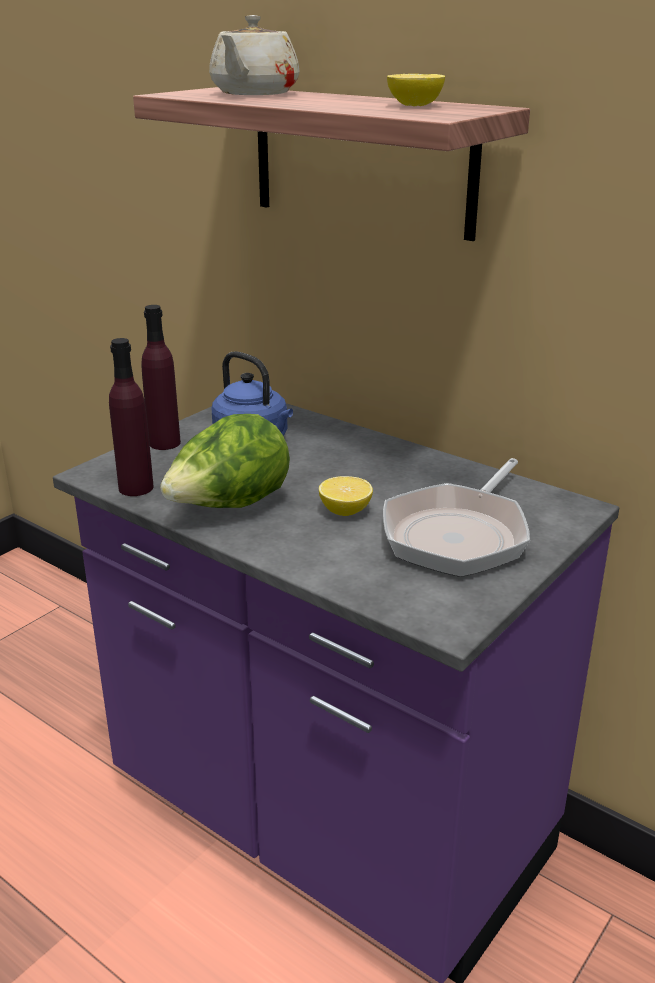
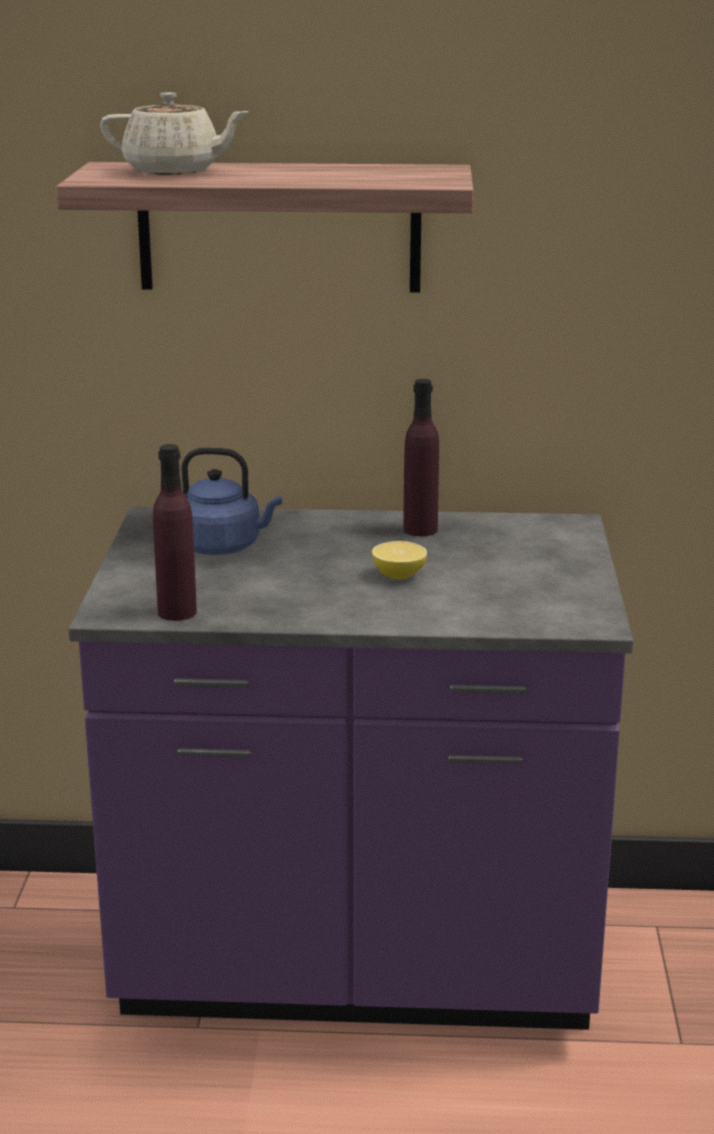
camera: 35 degrees left, 5 degrees down
purple bottle [141,305,181,450] -> purple bottle moved to [403,379,439,536]
lettuce [160,414,290,508] -> none
beige teapot [209,15,300,95] -> beige teapot turned 60 degrees counterclockwise [100,92,250,175]
frying pan [383,458,530,577] -> none
lemon [387,74,445,107] -> none

